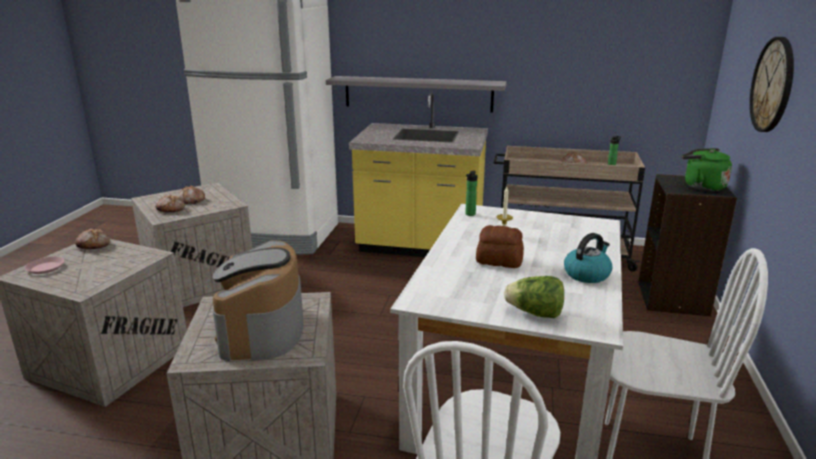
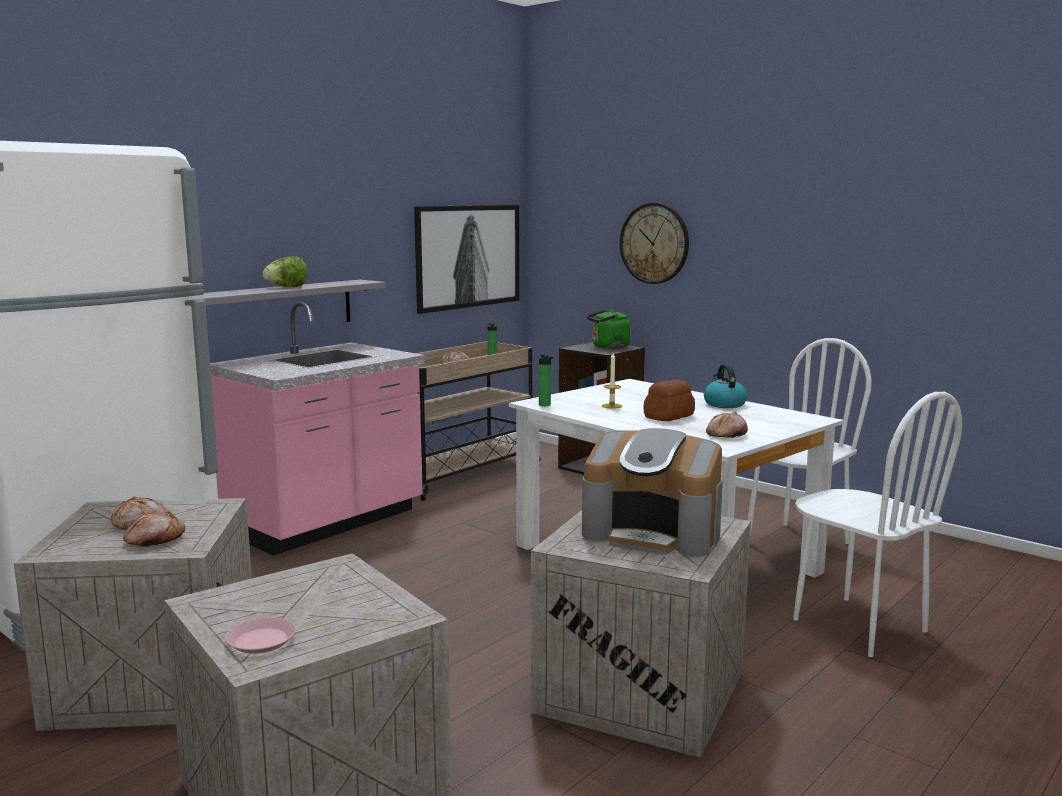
camera: 60 degrees left, 10 degrees down
bread [75,229,110,249] -> bread moved to [706,412,748,438]
yellow counter [349,92,488,257] -> pink counter [210,302,425,556]
lettuce [504,276,564,318] -> lettuce moved to [263,256,308,287]
none -> picture [414,205,520,314]

